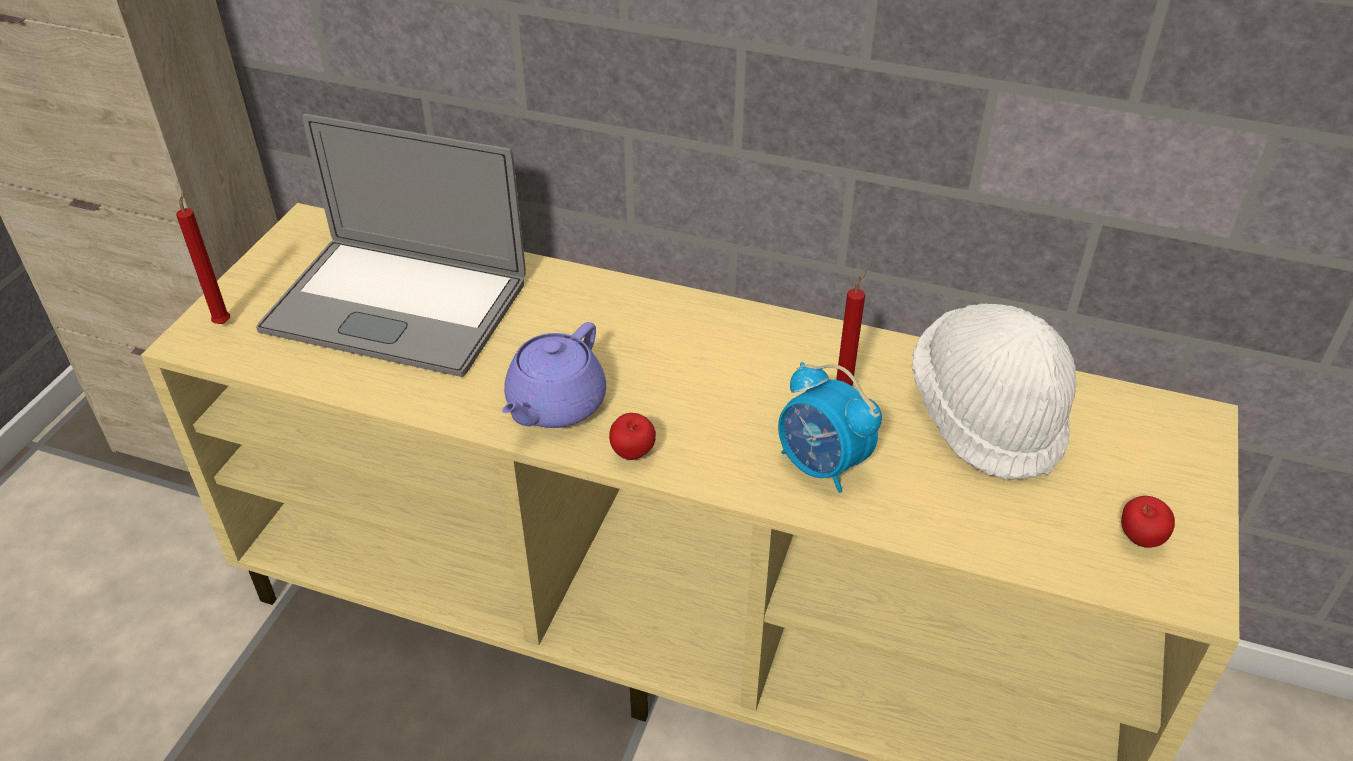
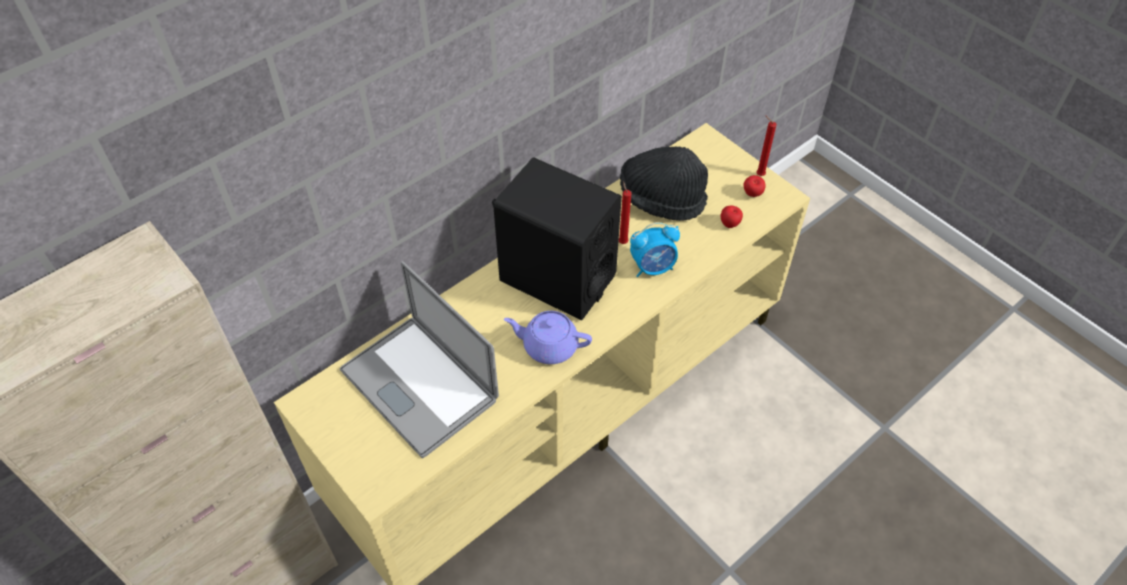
camera: 60 degrees left, 10 degrees up
red candle [176,189,230,324] -> red candle moved to [756,116,777,176]
laptop [256,114,526,377] -> laptop turned 90 degrees clockwise [340,261,499,458]
purple teapot [502,322,606,428] -> purple teapot turned 135 degrees clockwise [504,311,592,364]
apple [609,413,656,460] -> apple moved to [721,205,743,228]
white hat [912,304,1076,480] -> black hat [620,147,708,221]
none -> black speaker [492,157,622,320]

